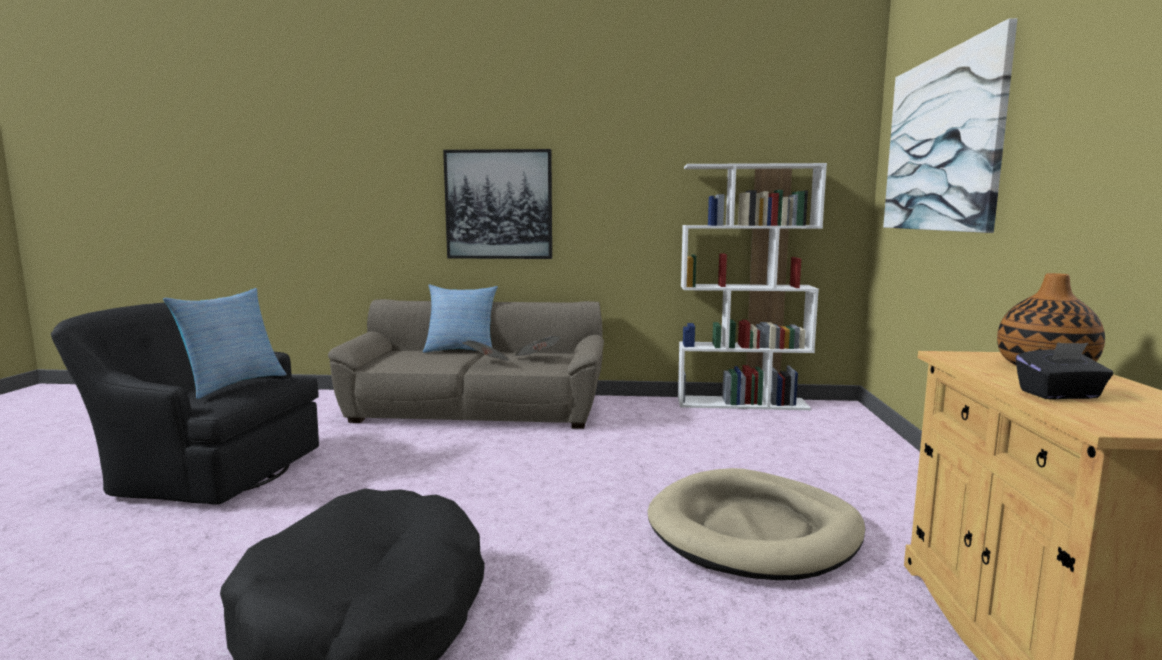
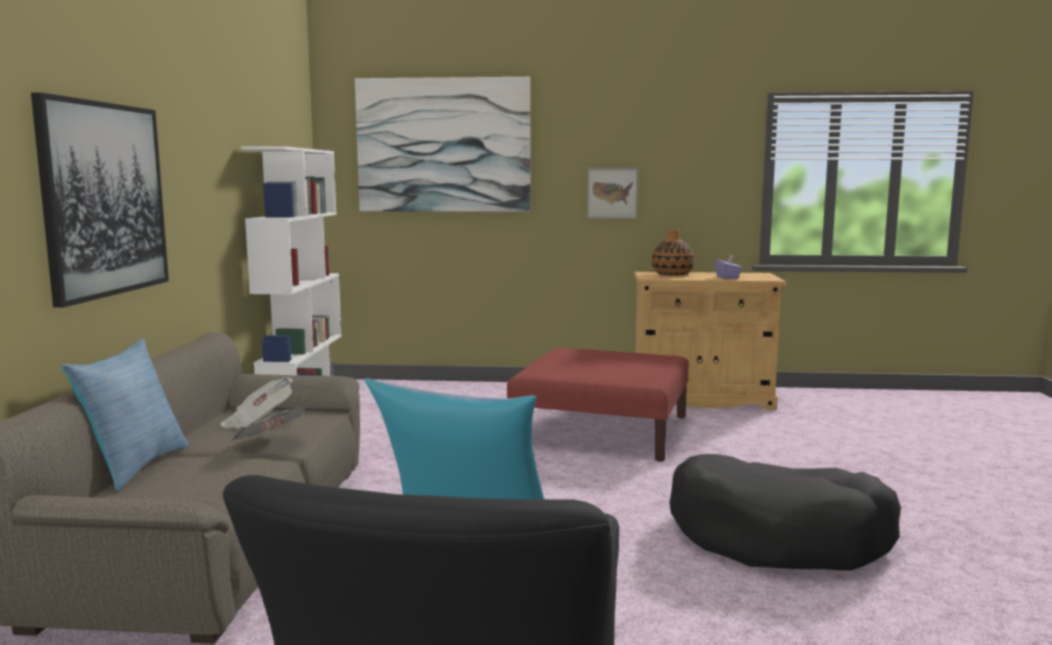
camera: 90 degrees left, 0 degrees up
beige dog bed [648,468,865,580] -> red ottoman [507,348,689,462]
black tissue box [1016,342,1113,399] -> purple tissue box [715,254,742,279]
none -> picture [587,168,638,219]

